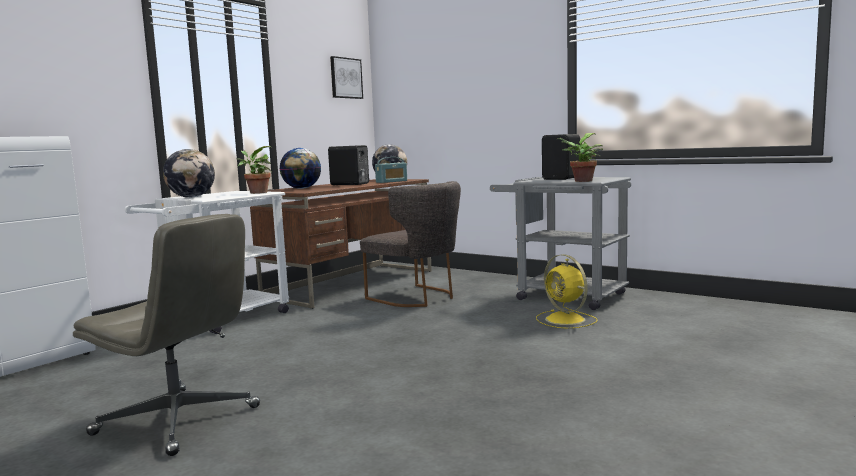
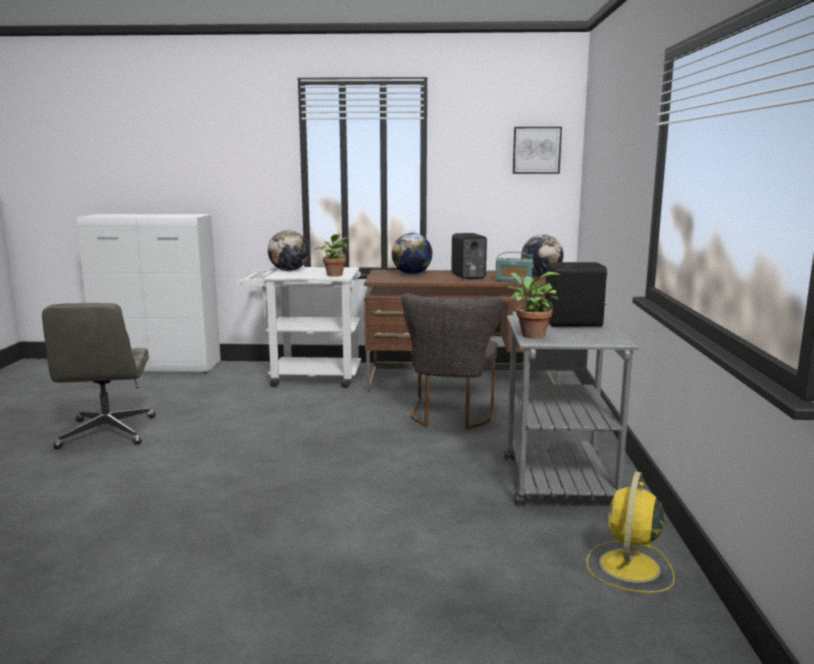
camera: 55 degrees right, 5 degrees up
yellow fan [536,254,598,329] -> yellow fan moved to [586,471,675,593]

